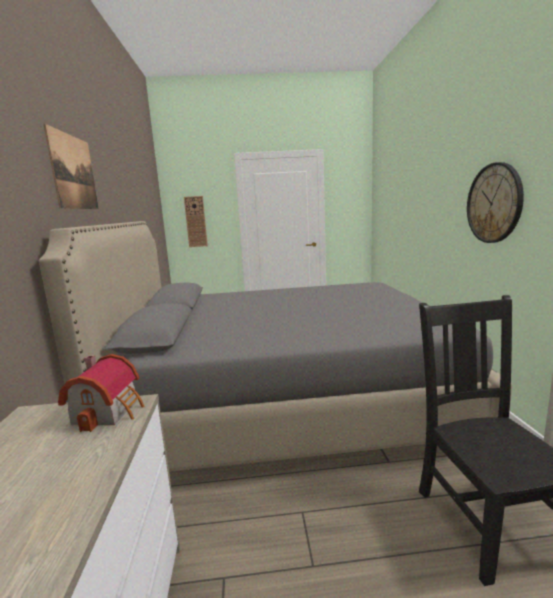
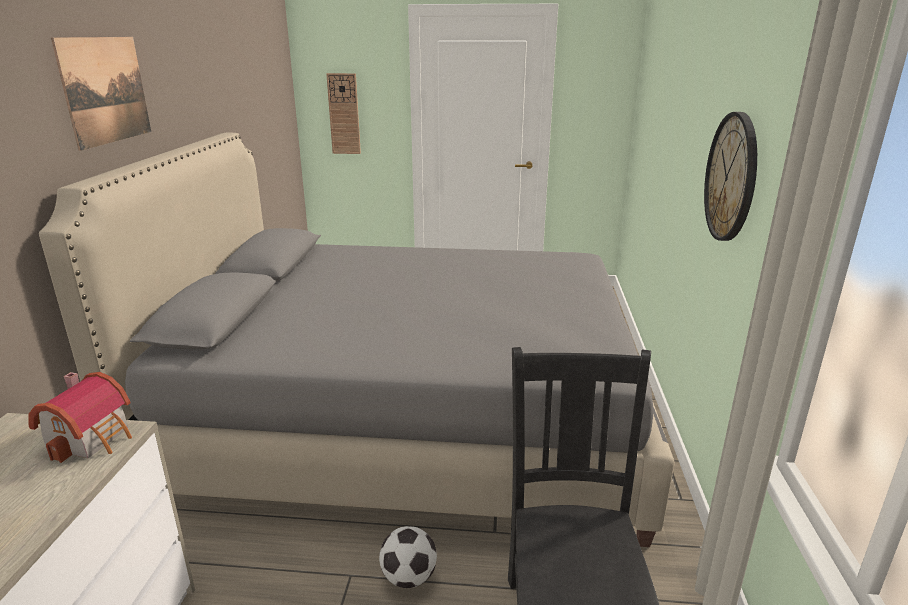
camera: 10 degrees right, 10 degrees up
none -> football [379,526,437,588]

